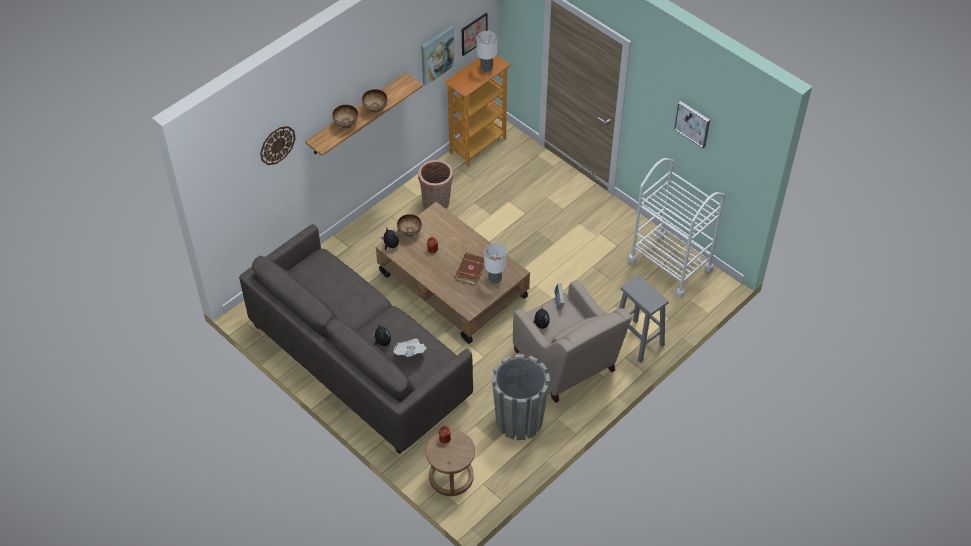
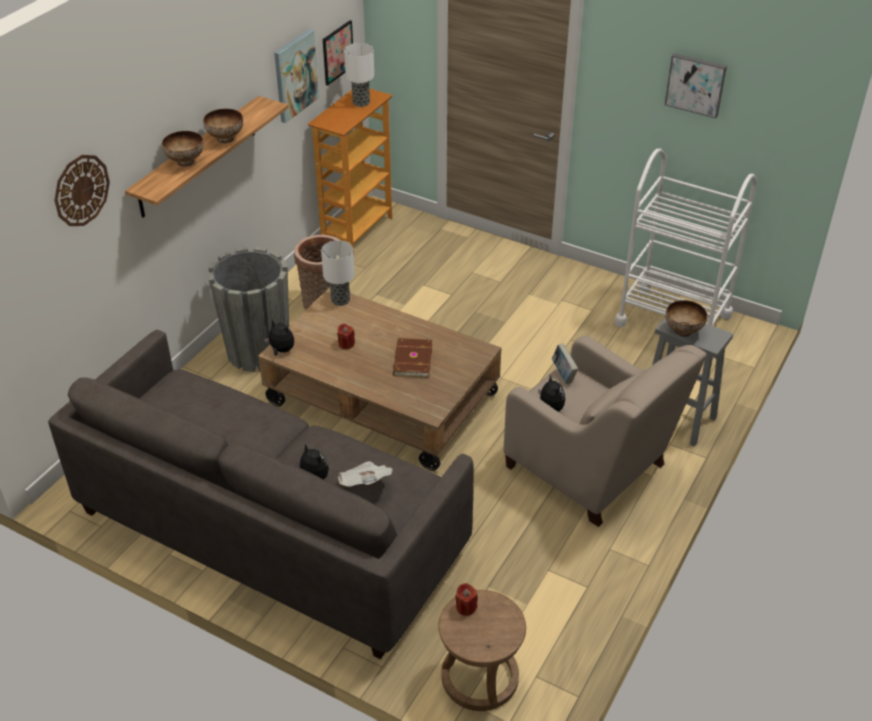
camera: 15 degrees left, 10 degrees down
bowl [397,214,422,237] -> bowl moved to [665,300,707,337]
table lamp [484,243,506,284] -> table lamp moved to [321,240,355,306]
grey planter [492,354,550,440] -> grey planter moved to [207,247,289,372]

